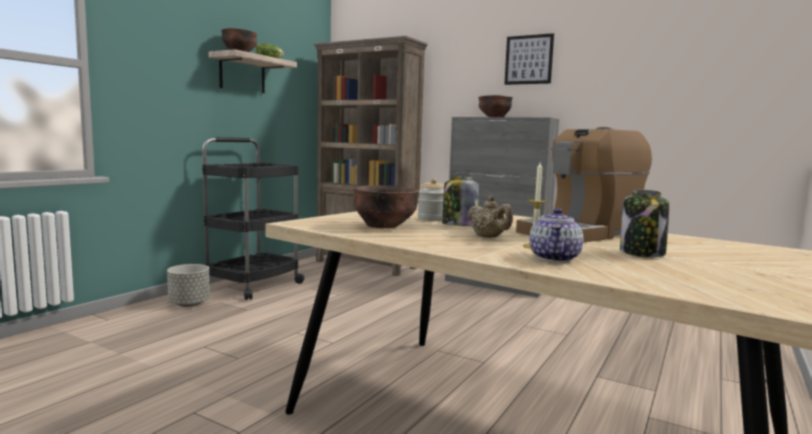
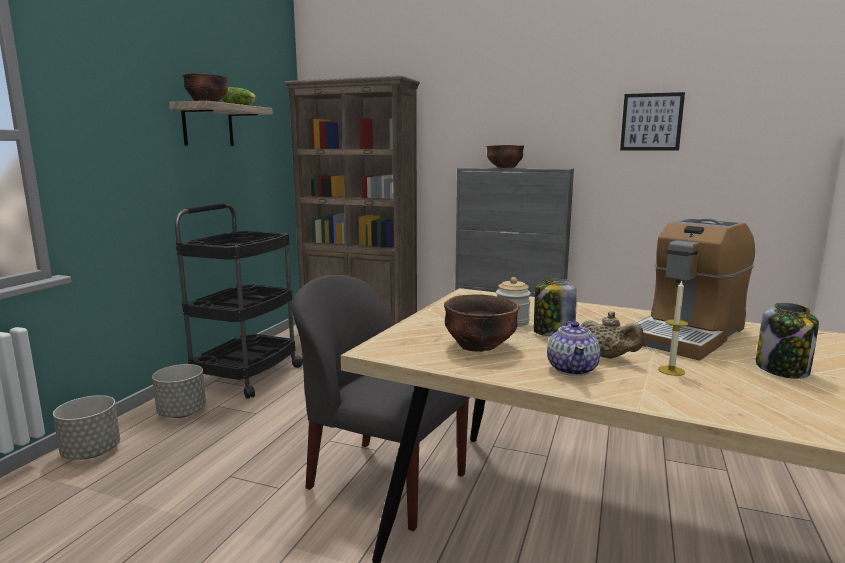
camera: 10 degrees left, 5 degrees up
picture [504,33,554,85] -> picture moved to [620,92,685,151]
teapot [529,208,584,262] -> teapot moved to [547,321,600,376]
none -> grey planter [53,395,120,460]
none -> grey chair [292,275,470,531]

